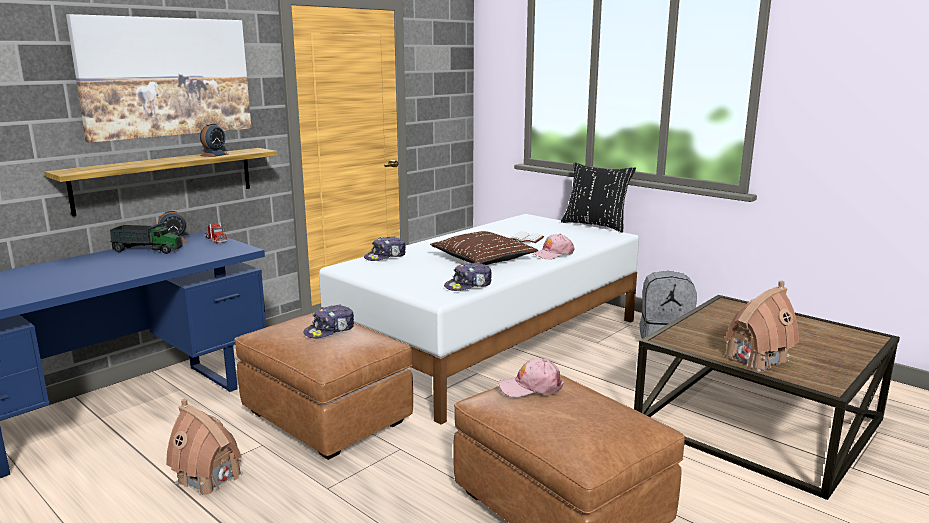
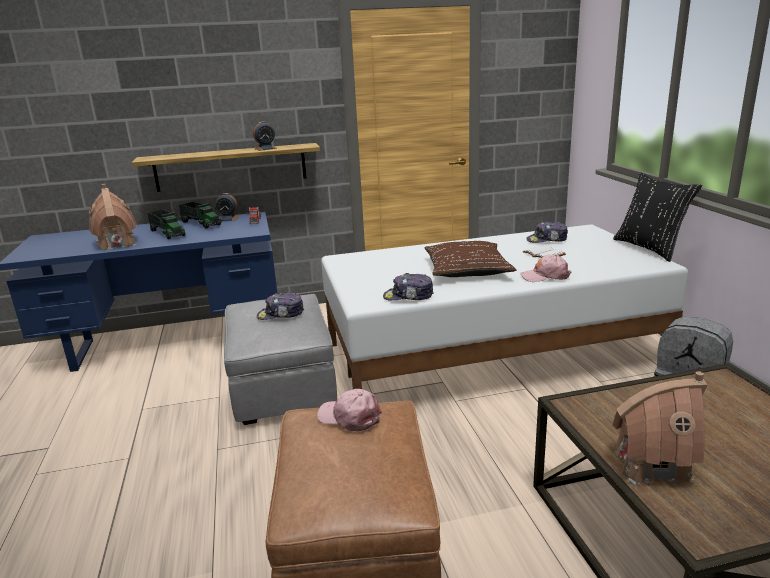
camera: 35 degrees right, 5 degrees up
picture [66,14,251,143] -> none
toy house [166,399,243,495] -> toy house moved to [89,184,137,250]
brown ottoman [235,312,413,460] -> grey ottoman [224,294,337,425]
cap [364,236,406,261] -> cap moved to [526,222,568,243]
none -> toy truck [148,210,185,239]

